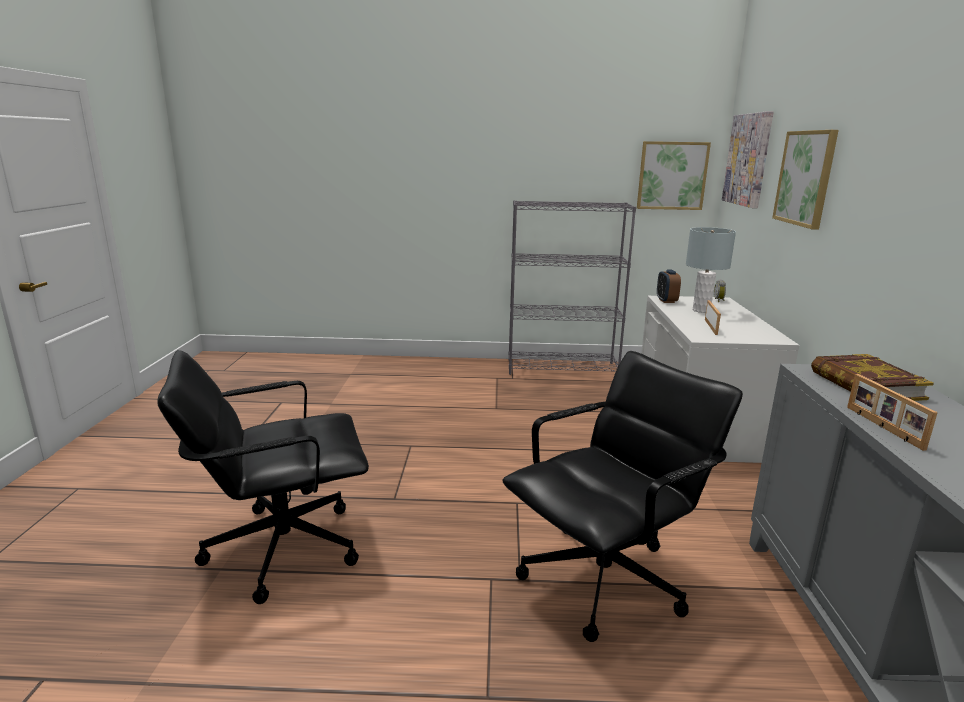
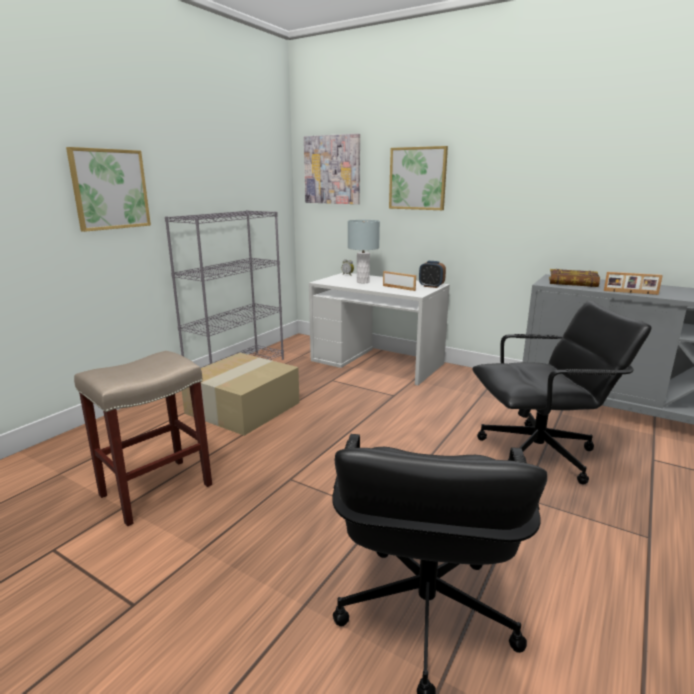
camera: 60 degrees left, 0 degrees up
black office chair [502,351,743,642] -> black office chair turned 90 degrees clockwise [472,300,652,485]
picture [637,141,711,210] -> picture moved to [66,147,151,232]
alarm clock [657,270,681,303] -> alarm clock moved to [419,261,446,288]
none -> beige stool [74,351,212,526]
none -> cardboard box [182,353,300,436]

